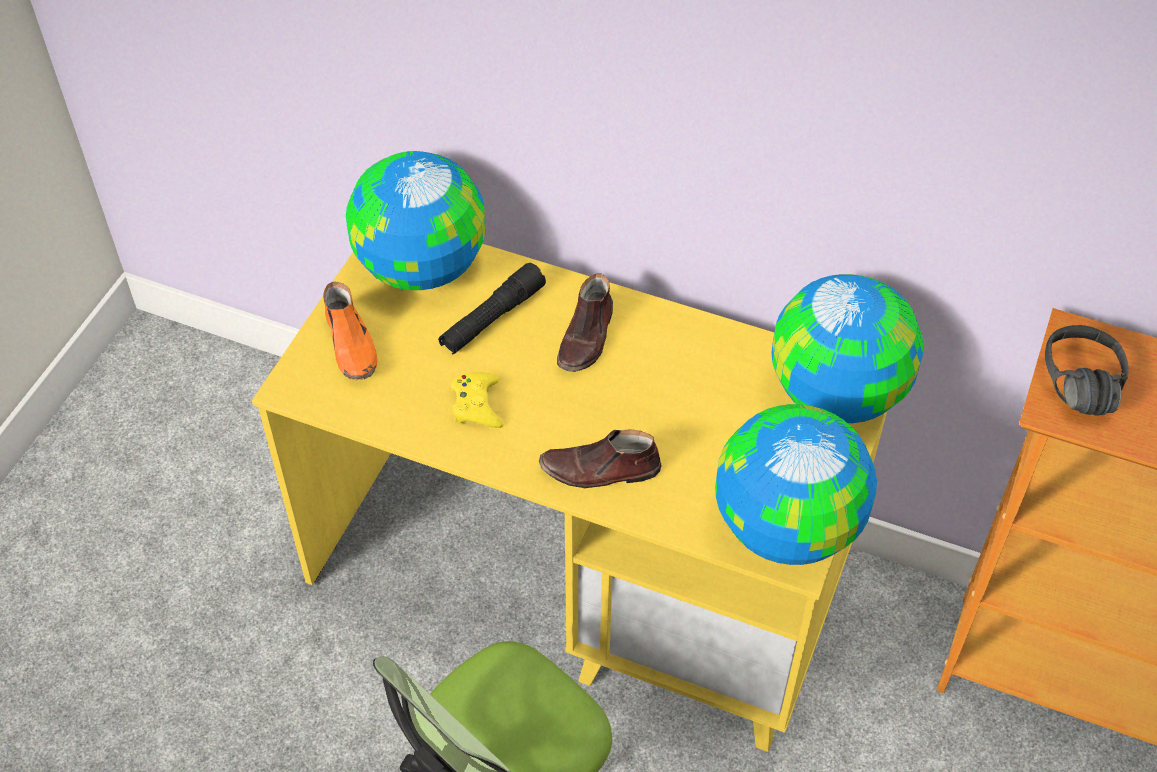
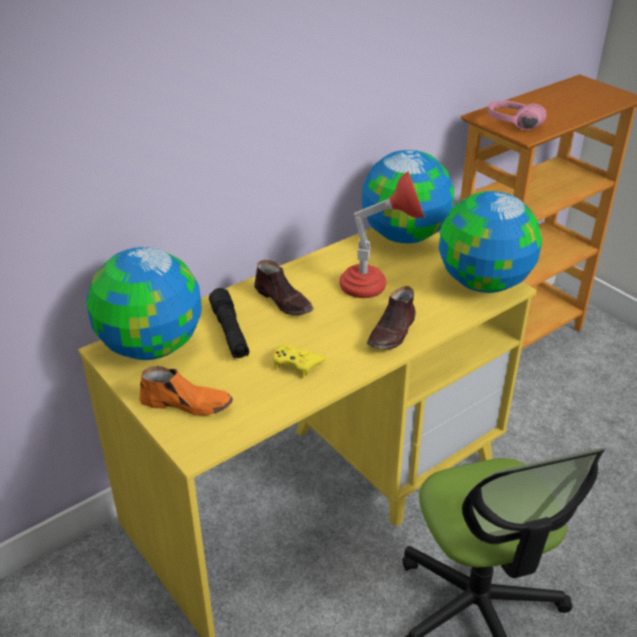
camera: 60 degrees left, 15 degrees down
black headphones [1045,325,1129,416] -> pink headphones [488,101,547,130]
none -> red table lamp [339,171,425,298]

